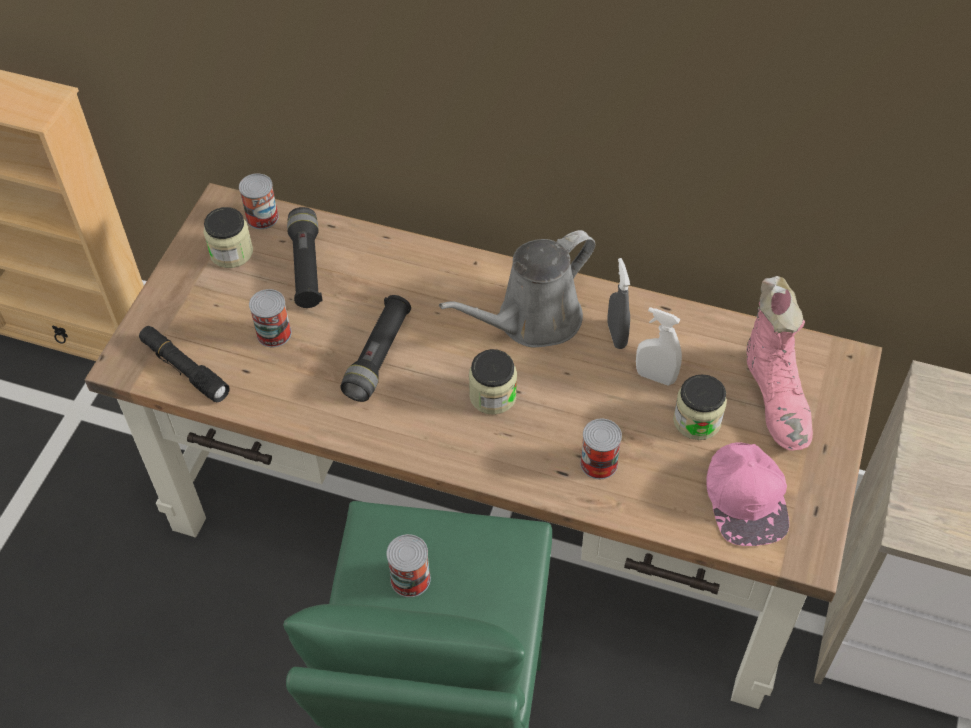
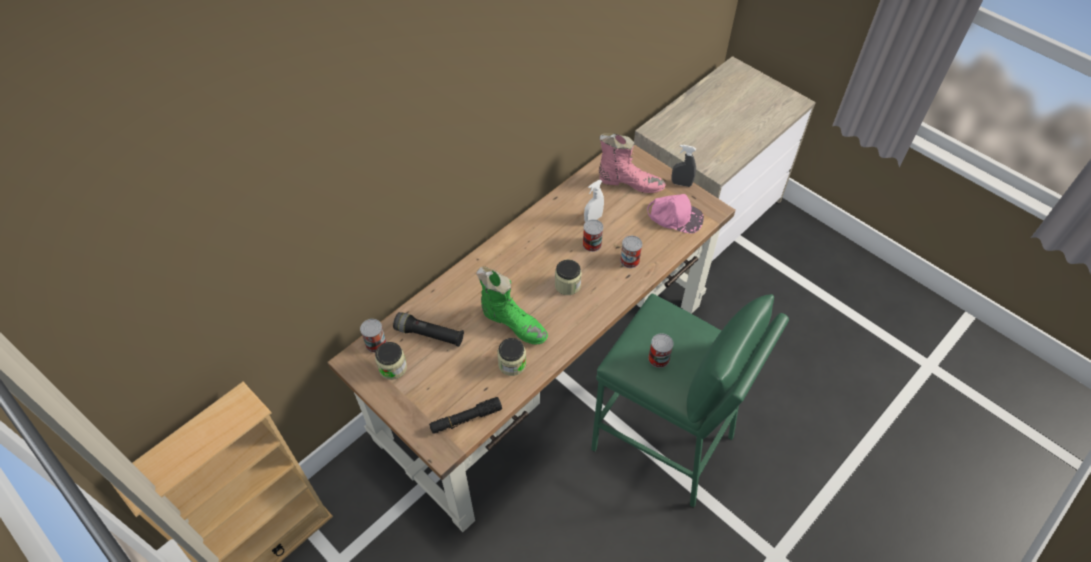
camera: 65 degrees left, 0 degrees up
can [249,289,292,347] -> can moved to [583,219,603,252]
black flashlight [340,295,411,402] -> green boot [476,266,548,344]
grey watering can [439,230,595,348] -> none
grey spray bottle [608,258,630,349] -> grey spray bottle moved to [672,145,696,187]
jar [673,374,727,440] -> jar moved to [497,338,526,376]

